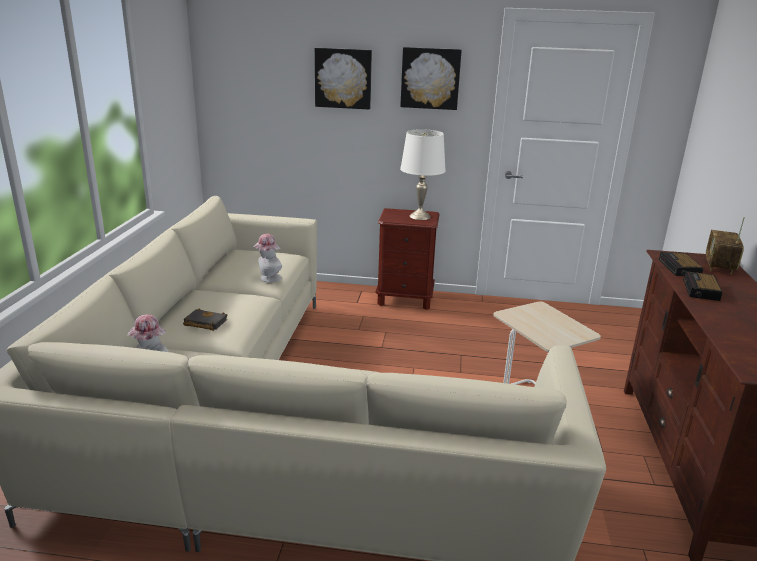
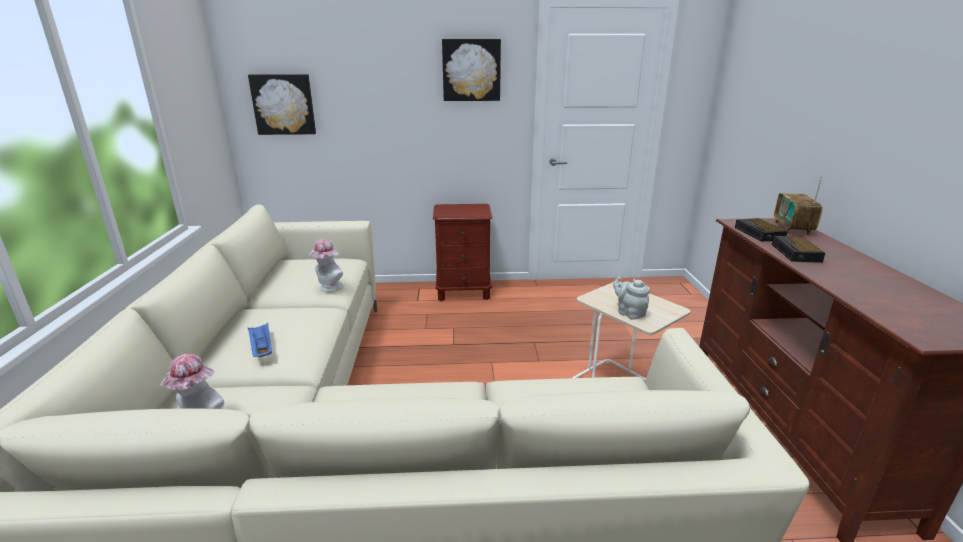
camera: 10 degrees left, 0 degrees up
black book [183,308,228,331] -> blue tray [248,323,272,357]
picture [315,48,372,110] -> picture moved to [248,74,316,135]
white table lamp [400,129,446,220] -> none
none -> grey teapot [613,277,650,320]

